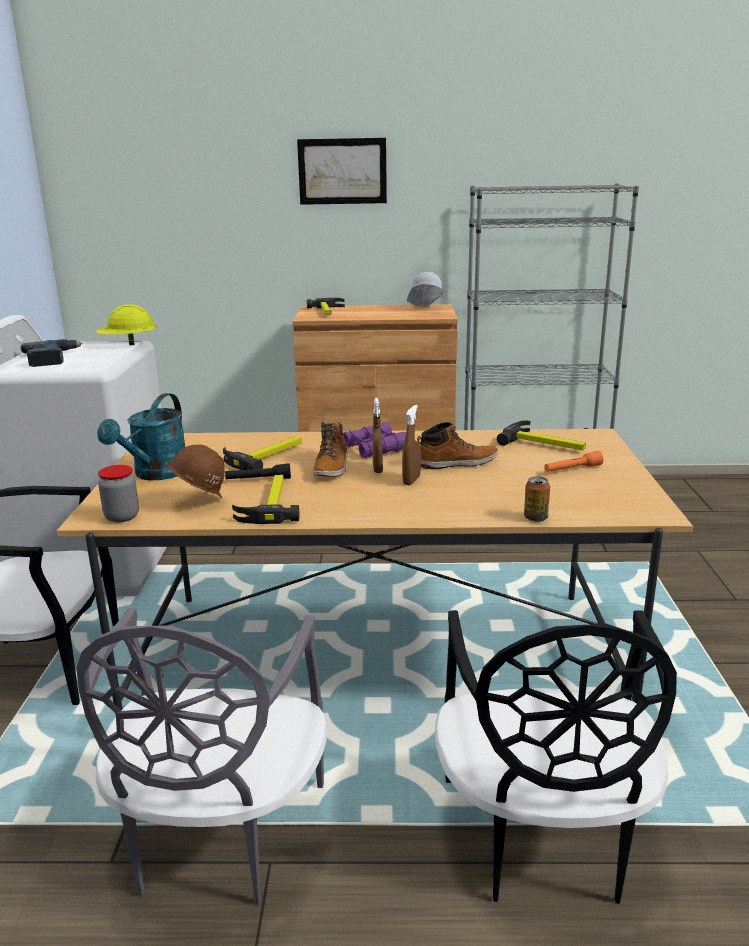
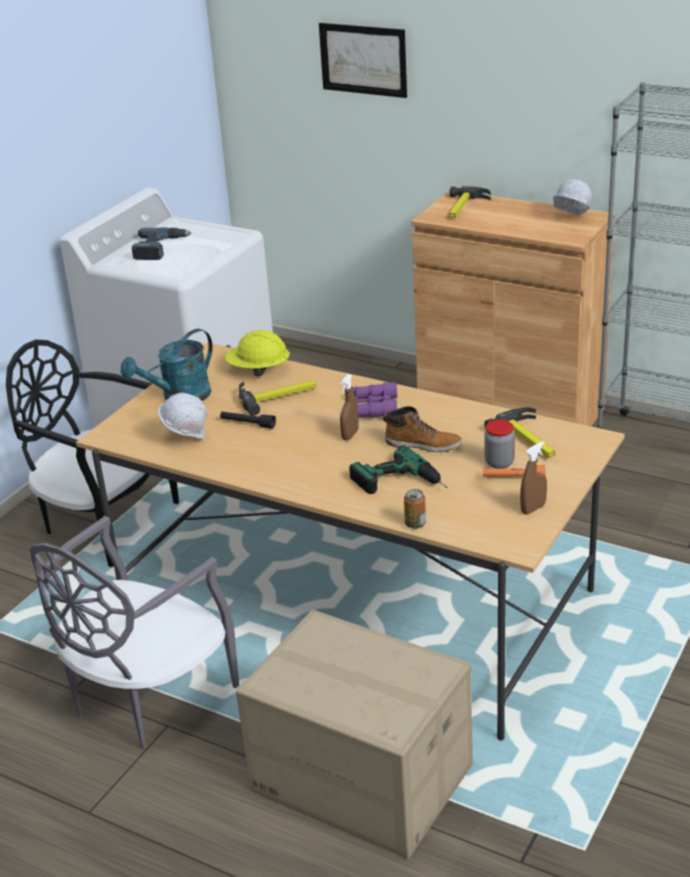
camera: 30 degrees right, 10 degrees up
yellow hard hat [95,304,157,345] -> yellow hard hat moved to [225,330,290,376]
jar [98,465,139,522] -> jar moved to [484,420,515,469]
brown hard hat [167,444,225,499] -> white hard hat [158,393,207,440]
hammer [232,475,299,524] -> none
picture [297,138,387,205] -> picture moved to [319,23,407,98]
boot [313,422,348,477] -> none
brown spray bottle [402,405,421,485] -> brown spray bottle moved to [520,441,547,514]
black chair [435,610,677,904] -> cardboard box [236,610,473,859]
none -> power drill [349,445,448,494]

